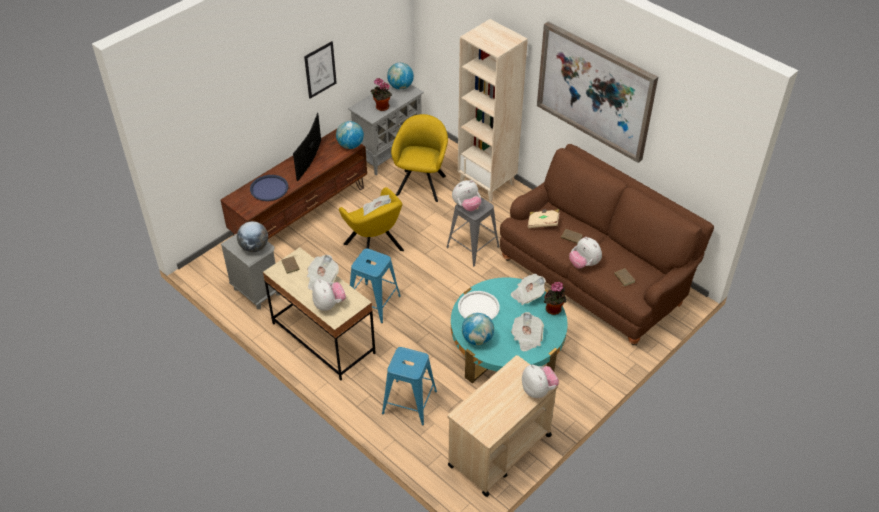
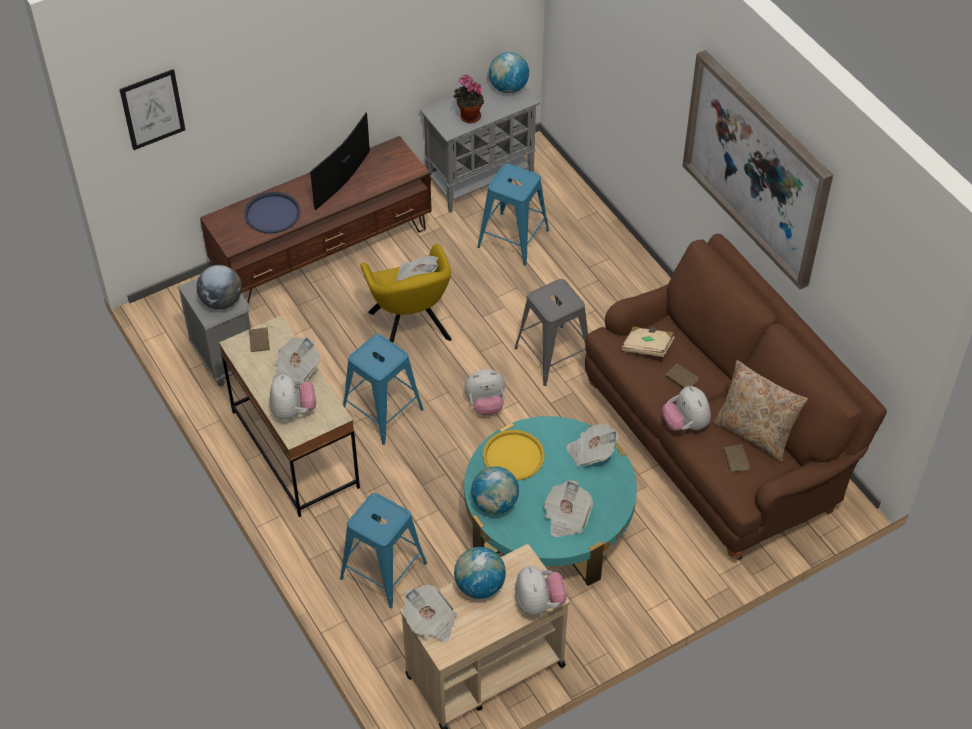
camera: 15 degrees right, 5 degrees up
picture [304,41,337,99] -> picture moved to [119,69,185,150]
globe [336,121,364,149] -> globe moved to [454,547,506,599]
yellow armchair [391,114,448,202] -> blue stool [477,164,549,266]
plush toy [452,180,481,211] -> plush toy moved to [464,369,505,416]
beige bookcase [458,19,528,202] -> none
white tray [458,291,500,320] -> yellow tray [483,430,545,481]
potted plant [544,282,567,315] -> none
none -> newspaper [402,584,457,642]
none -> beige pillow [713,360,808,462]

